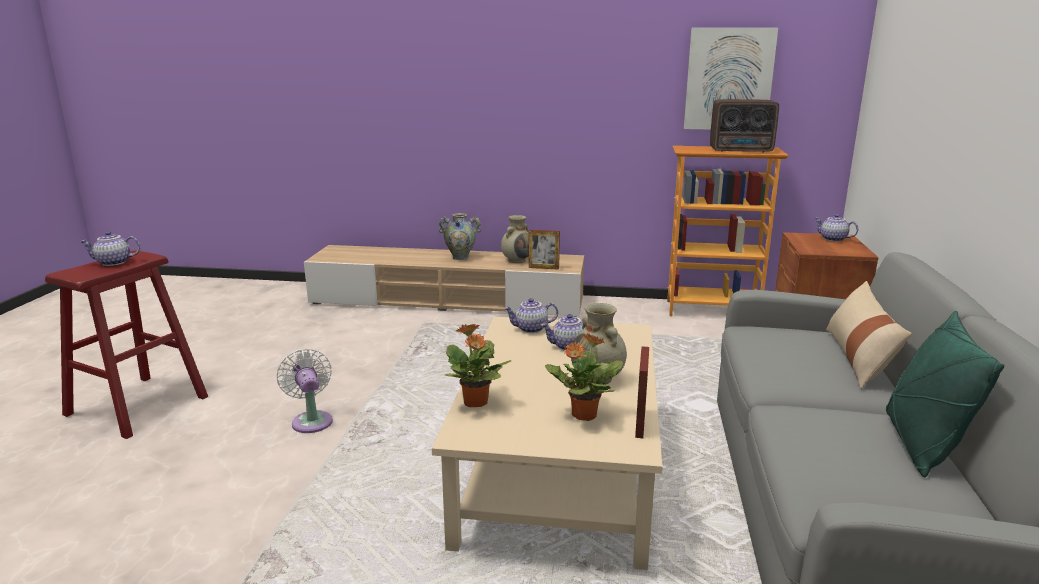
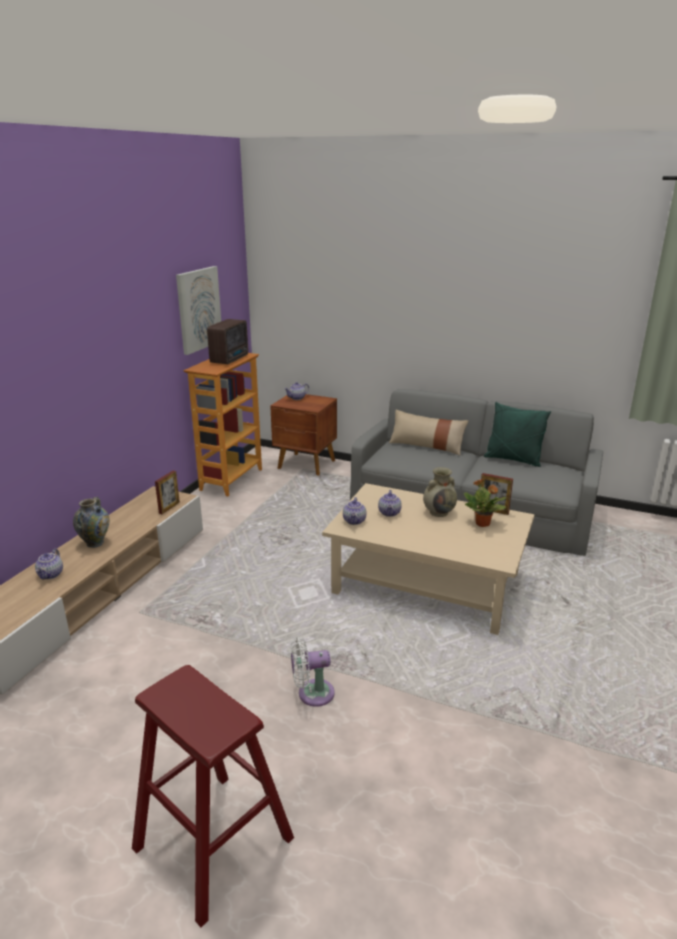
camera: 75 degrees left, 5 degrees up
teapot [80,231,140,266] -> teapot moved to [35,548,63,580]
potted plant [445,324,511,407] -> none
beige vase [501,215,529,263] -> none

